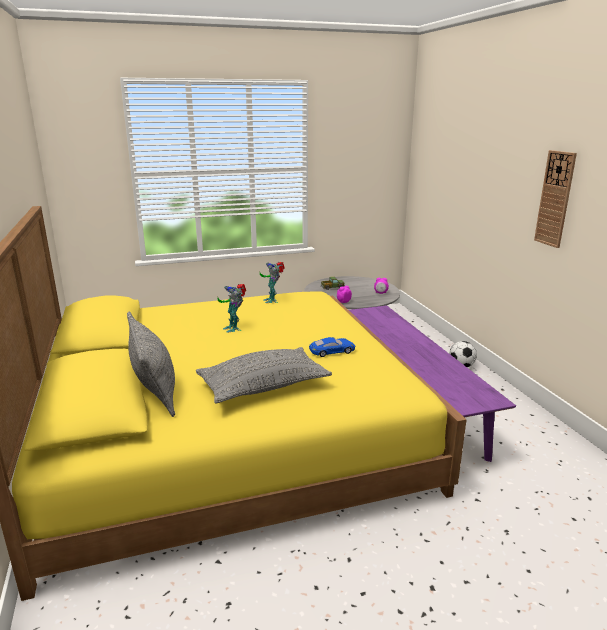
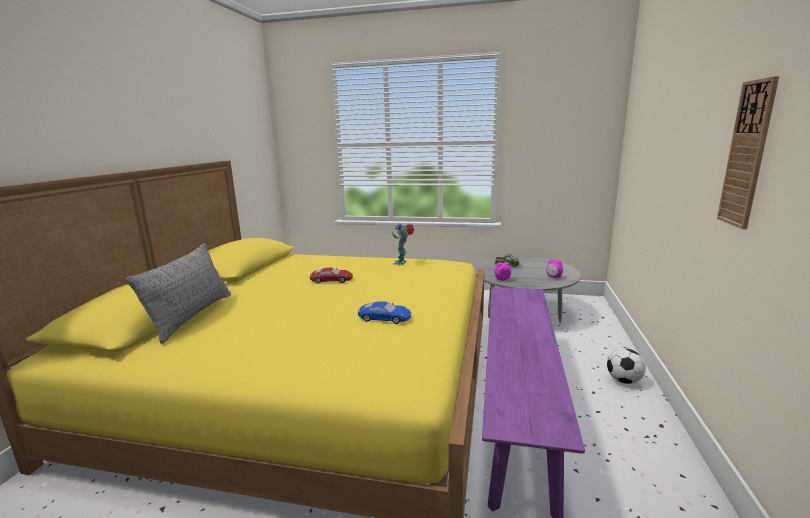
camera: 30 degrees right, 5 degrees down
grey pillow [196,347,332,403] -> none
toy robot [218,284,246,333] -> red toy car [310,267,353,284]

